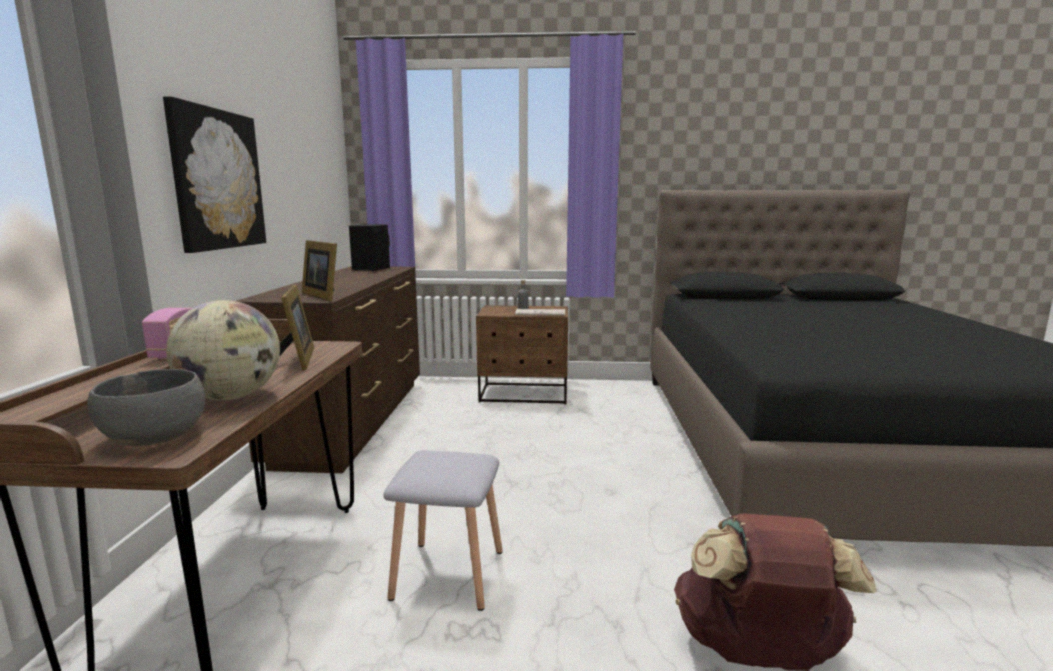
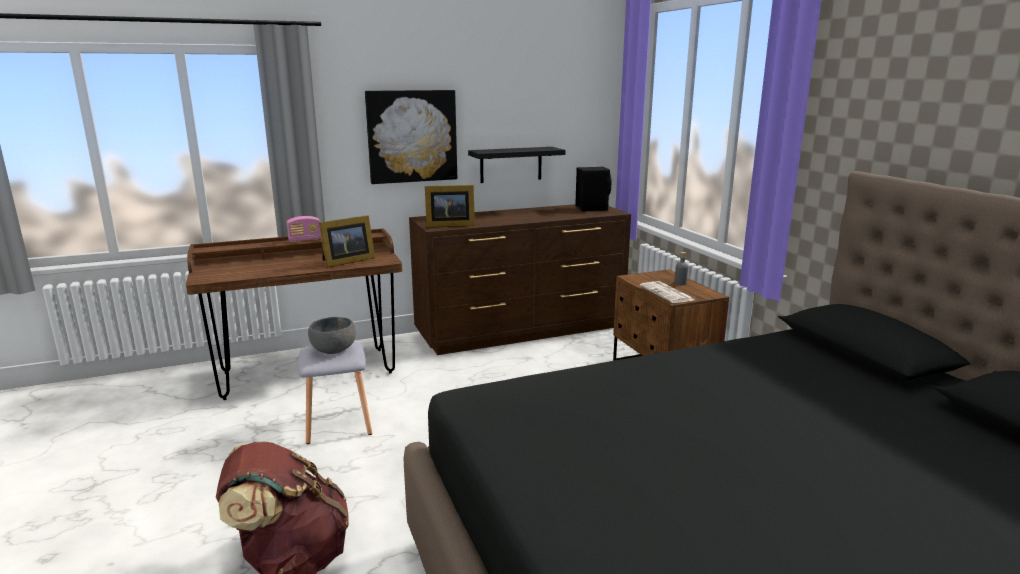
camera: 65 degrees right, 5 degrees up
grey bowl [87,369,205,446] -> grey bowl moved to [308,317,356,354]
globe [166,300,280,400] -> none
picture frame [302,240,337,301] -> picture frame turned 120 degrees counterclockwise [425,185,475,227]
none -> black shelf [468,147,565,183]

